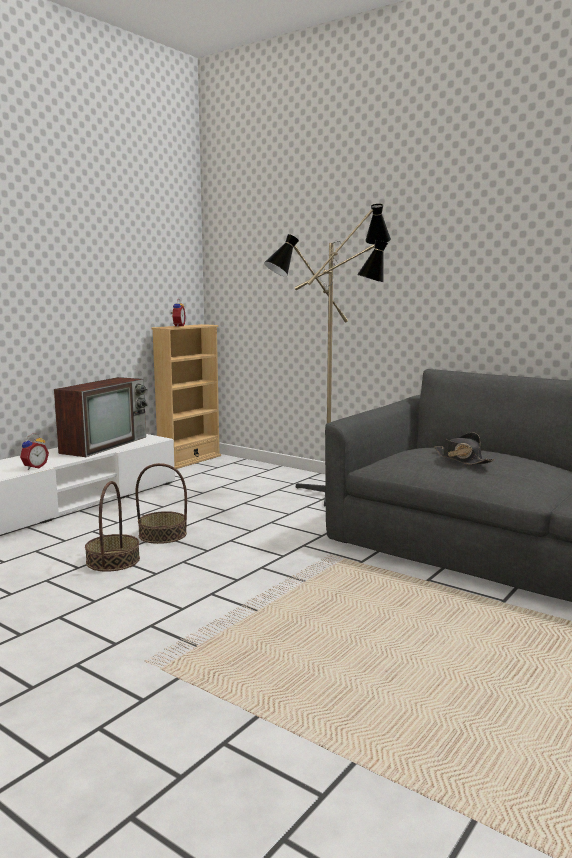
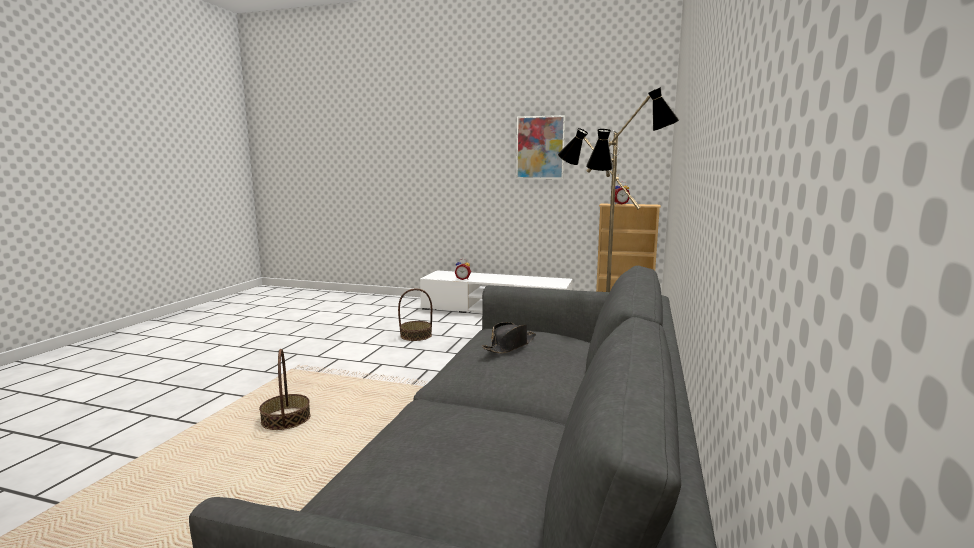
camera: 70 degrees right, 0 degrees up
television [54,377,148,457] -> none
basket [135,463,187,544] -> basket moved to [259,349,311,430]
none -> picture [516,115,565,179]

